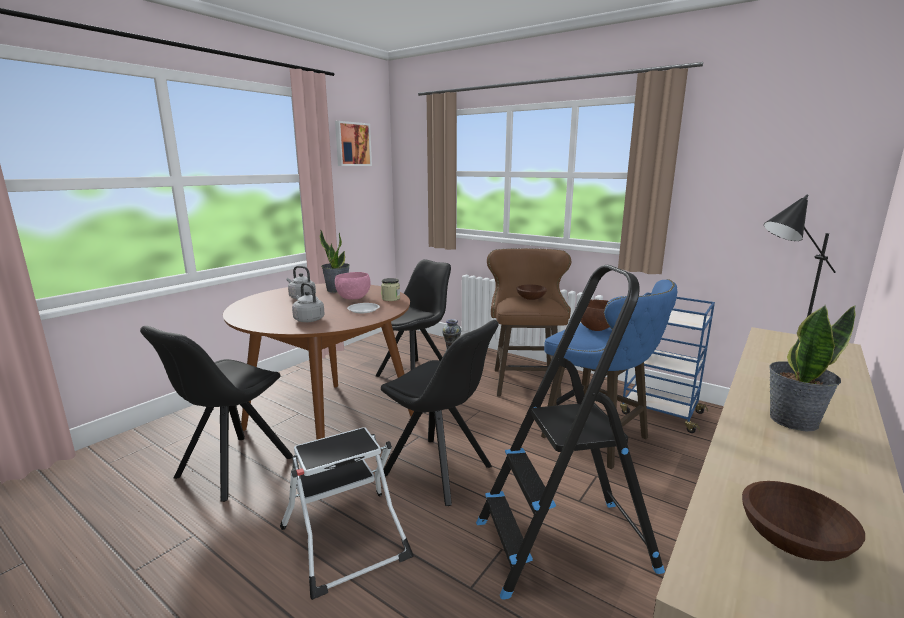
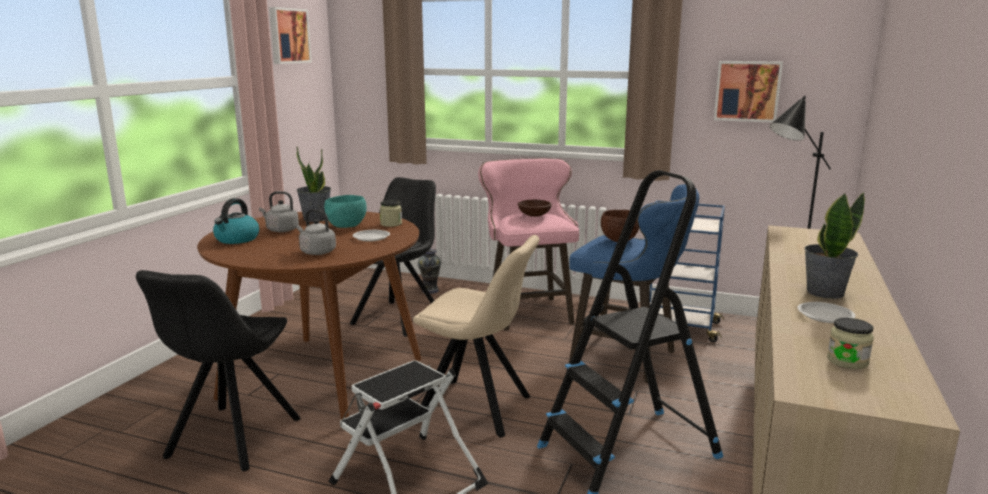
camera: 15 degrees left, 0 degrees up
pink bowl [335,272,371,299] -> turquoise bowl [324,195,367,228]
black chair [381,320,499,506] -> beige chair [413,235,539,438]
brown stool [487,248,571,398] -> pink stool [478,158,579,330]
brown bowl [742,481,865,561] -> jar [827,318,874,369]
none -> kettle [213,198,259,244]
none -> picture [714,61,783,122]
none -> white plate [798,302,855,323]

